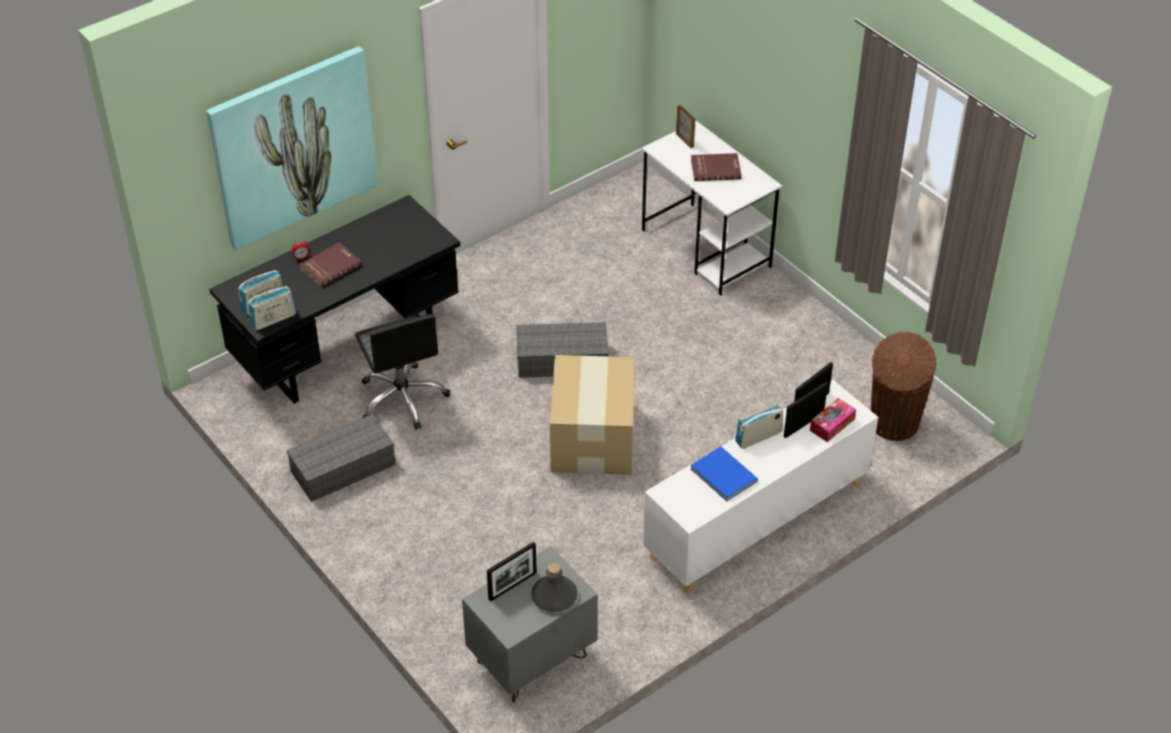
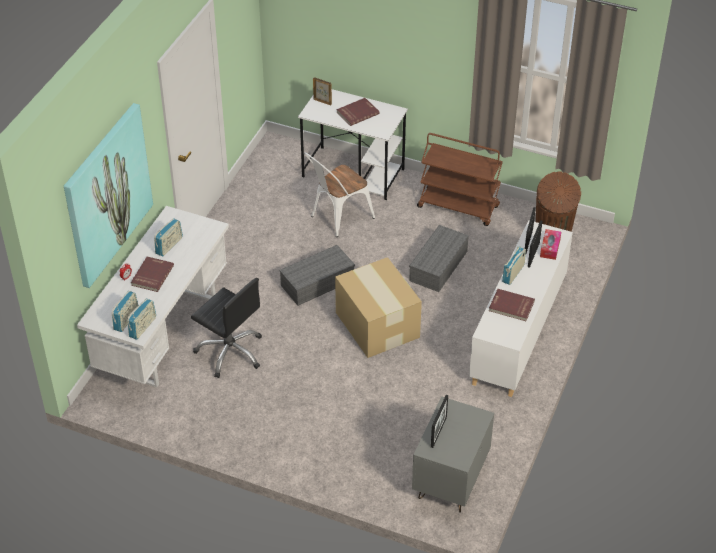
camera: 30 degrees left, 0 degrees up
black desk [210,195,460,404] -> white desk [77,206,229,387]
grey storage box [286,414,396,502] -> grey storage box moved to [409,225,469,292]
grey bottle [531,563,578,612] -> none
blue book [691,446,758,502] -> red book [489,289,535,321]
none -> radio [154,218,183,257]
none -> white chair [304,152,375,237]
none -> brown cart [417,133,503,226]

